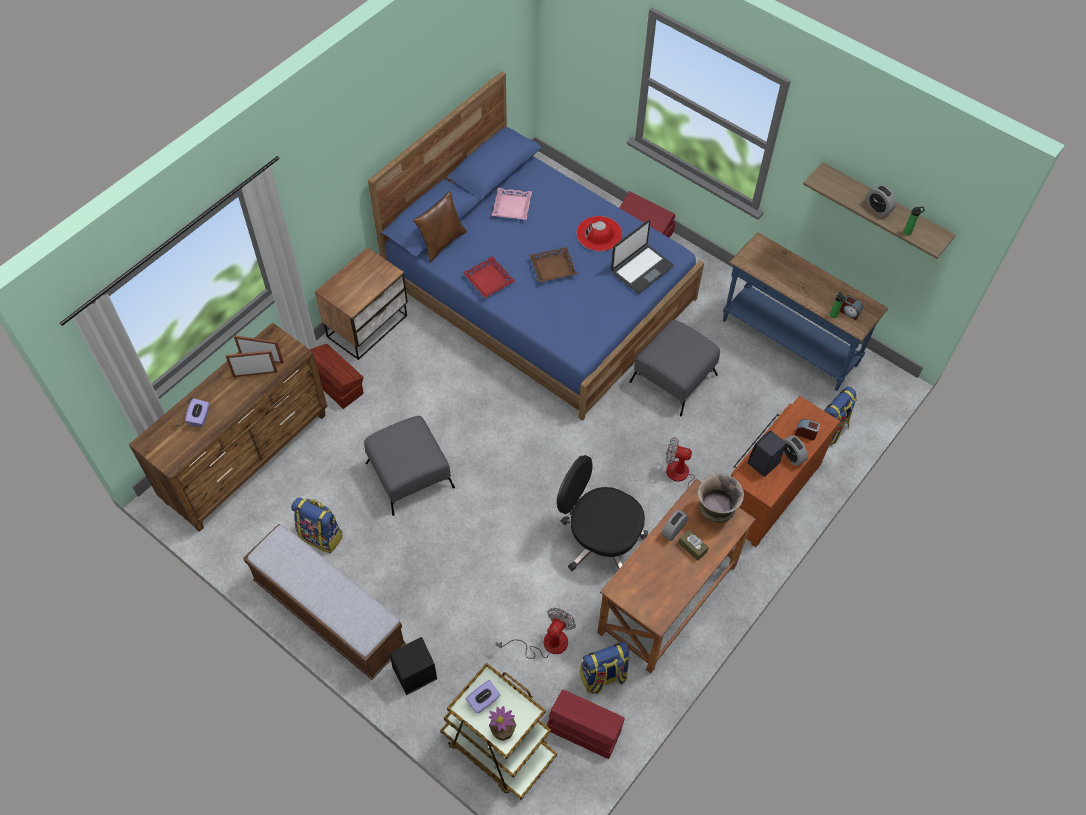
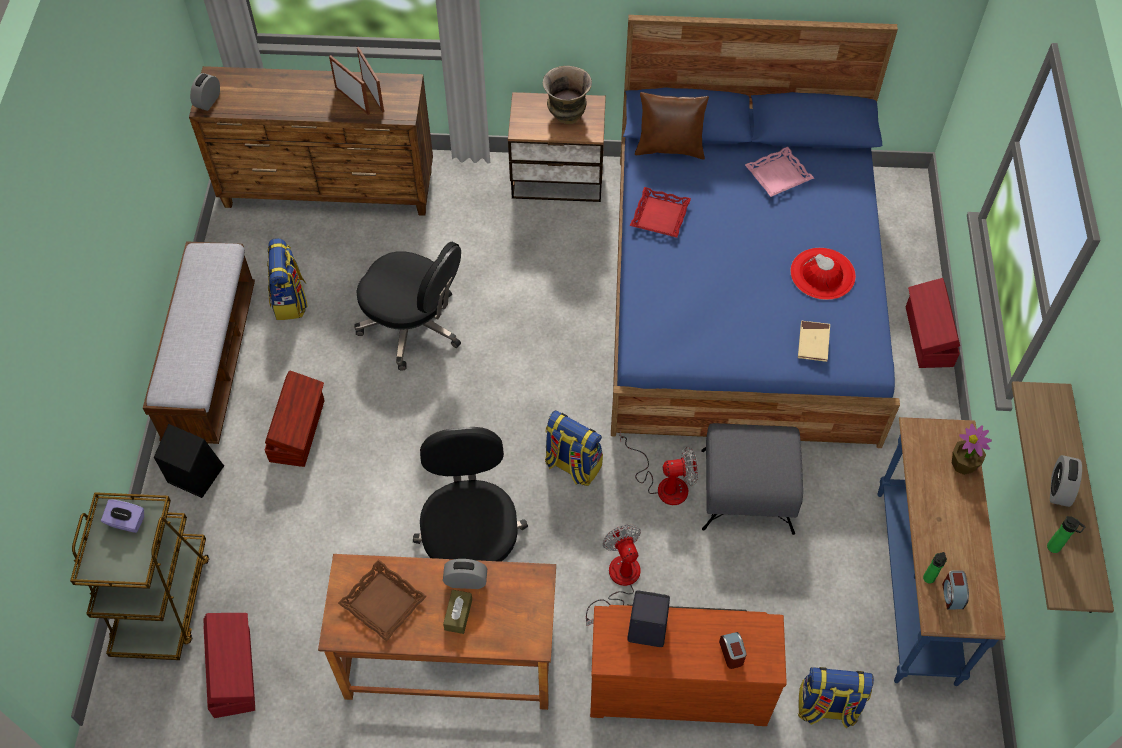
camera: 55 degrees right, 0 degrees up
purple tissue box [185,398,209,427] -> none
brown storage box [310,344,364,409] -> brown storage box moved to [265,370,325,467]
grey ottoman [364,416,455,516] -> black office chair [354,242,461,370]
potted plant [489,706,516,741] -> potted plant moved to [952,424,992,475]
fan [496,608,576,659] -> fan moved to [620,431,698,505]
brown tray [529,247,577,282] -> brown tray moved to [338,559,427,642]
backpack [580,642,630,694] -> backpack moved to [545,410,603,486]
laptop [611,220,674,293] -> beige book [798,321,830,362]
vase [698,474,744,523] -> vase moved to [543,66,592,124]
alarm clock [783,435,808,466] -> alarm clock moved to [190,73,220,111]

